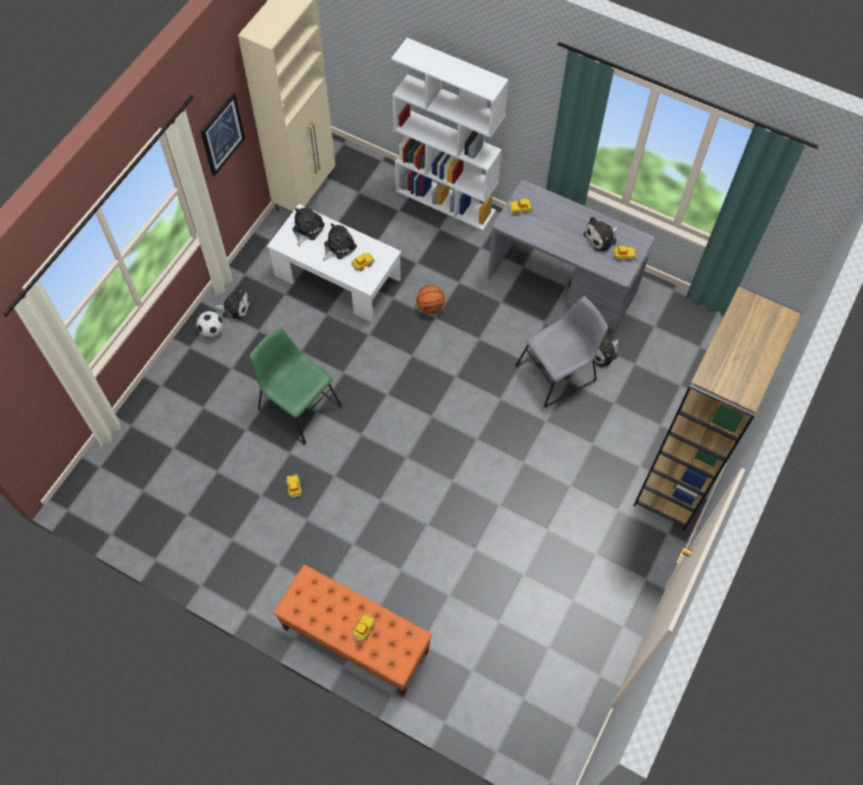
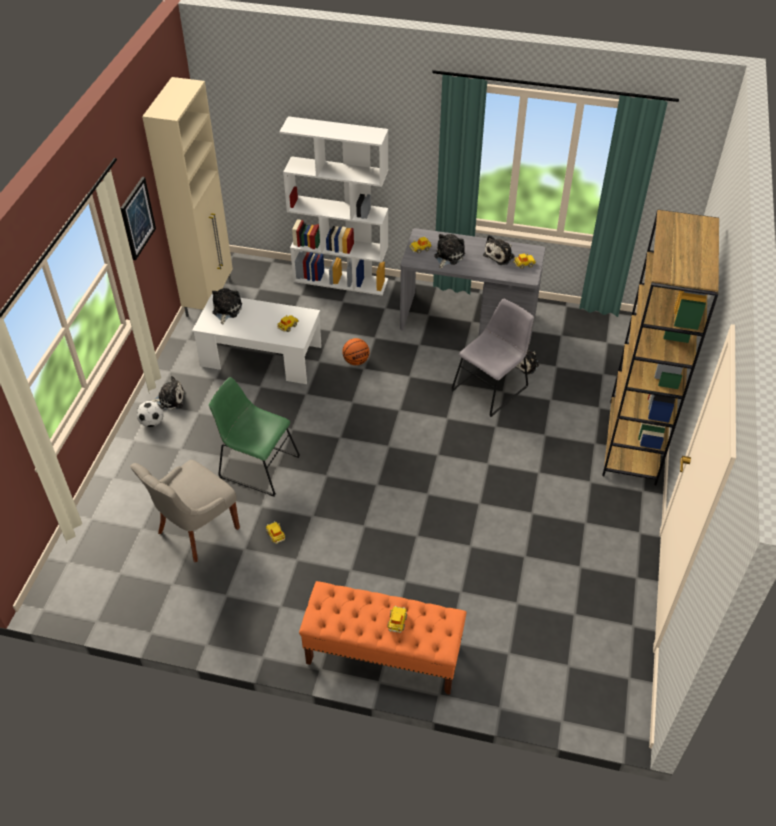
camera: 15 degrees left, 15 degrees down
plush toy [323,223,357,261] -> plush toy moved to [434,234,465,269]
none -> grey chair [130,460,240,562]

